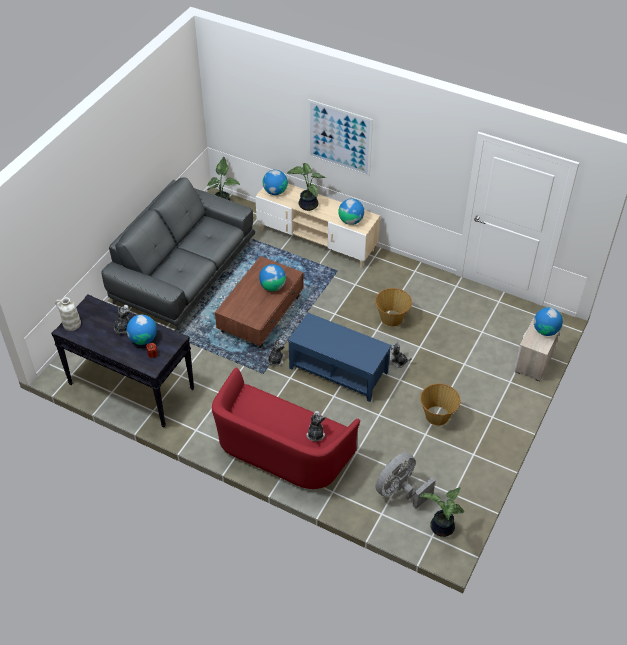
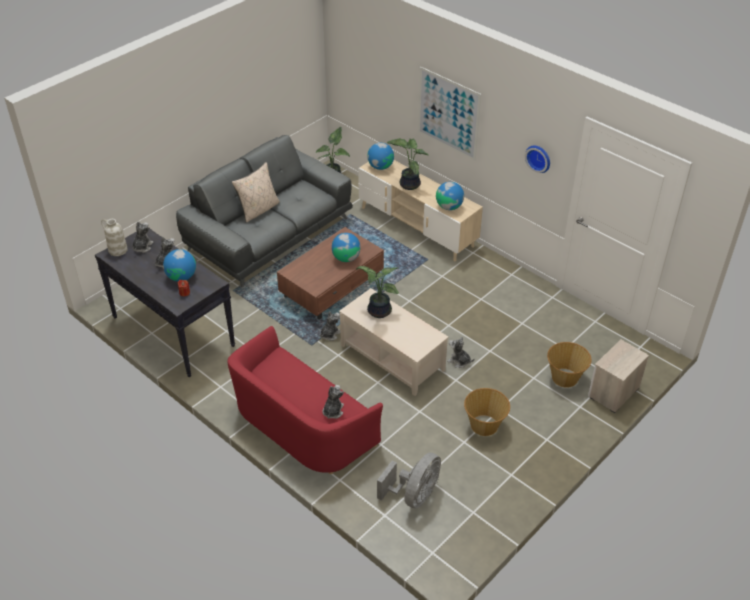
camera: 15 degrees right, 5 degrees down
blue coffee table [288,313,391,402] -> beige coffee table [339,288,449,396]
basket [375,288,412,327] -> basket moved to [547,342,592,388]
grey fan [375,452,436,509] -> grey fan turned 150 degrees clockwise [377,453,441,508]
potted plant [419,487,464,537] -> potted plant moved to [356,266,399,318]
globe [534,307,563,336] -> none
none -> plush toy [133,221,153,253]
none -> beige pillow [232,162,280,223]
none -> wall clock [525,145,550,173]

